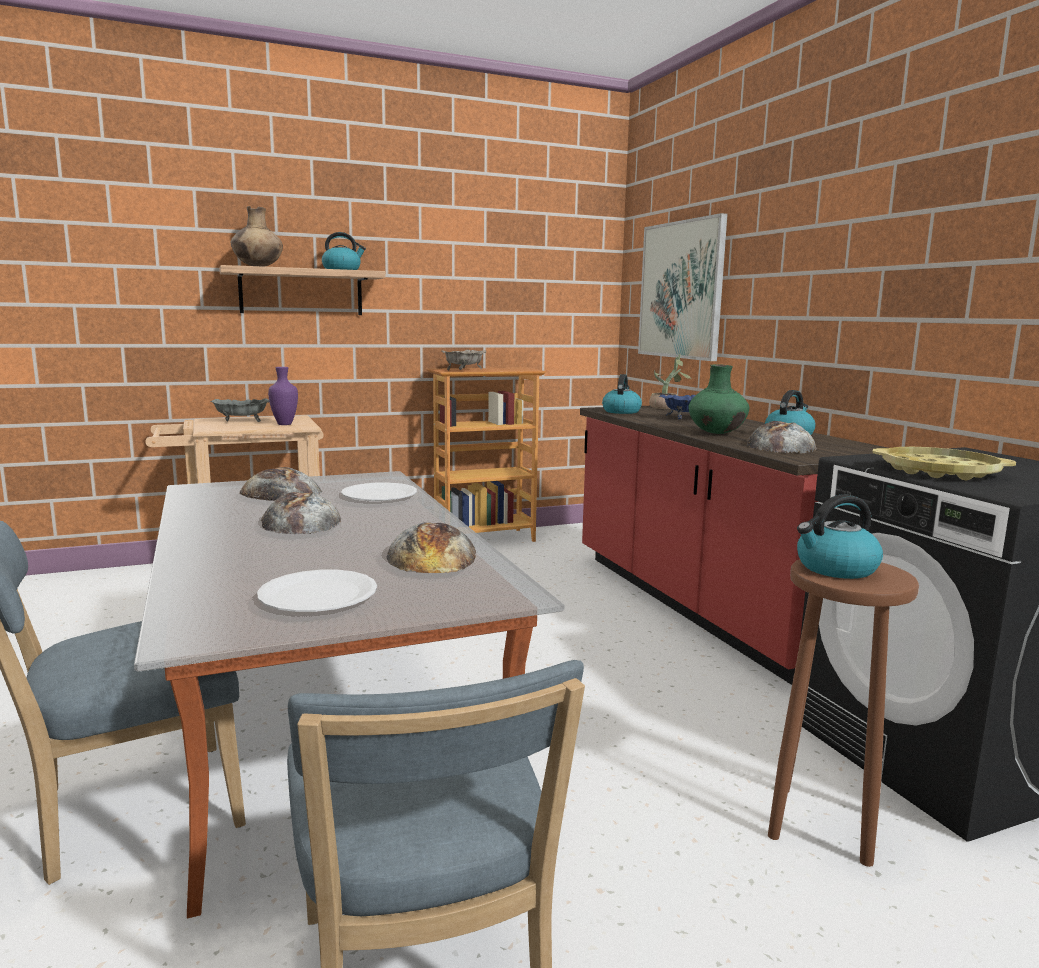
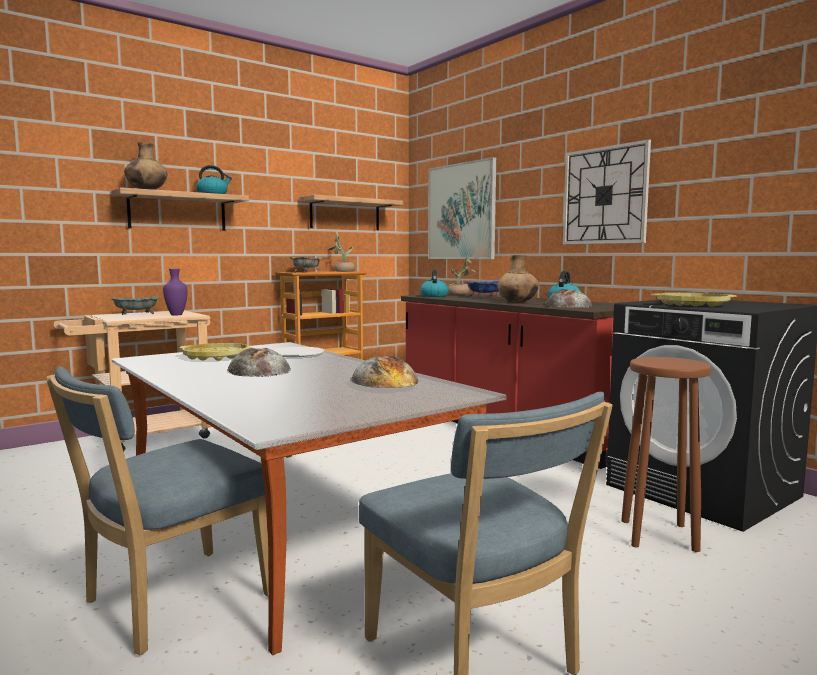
camera: 15 degrees left, 5 degrees down
bread [240,467,322,501] -> yellow tray [179,343,253,361]
white plate [257,570,377,612] -> none
green vase [688,364,749,434] -> brown vase [497,255,539,303]
kettle [797,494,883,579] -> none
none -> shelf [299,195,403,230]
none -> potted plant [327,234,355,272]
none -> wall clock [563,139,651,244]

